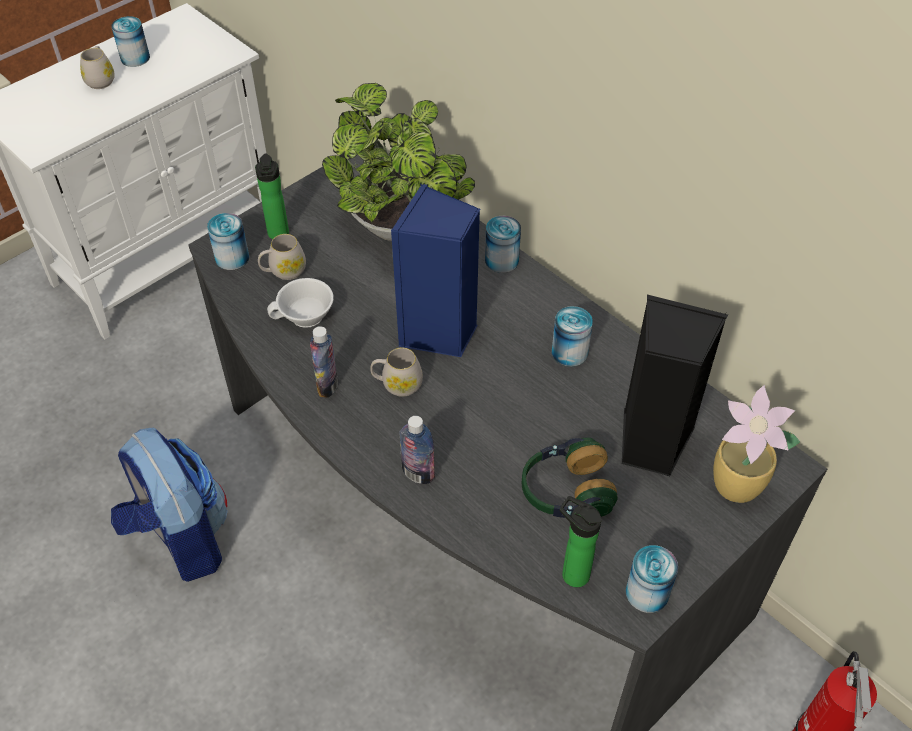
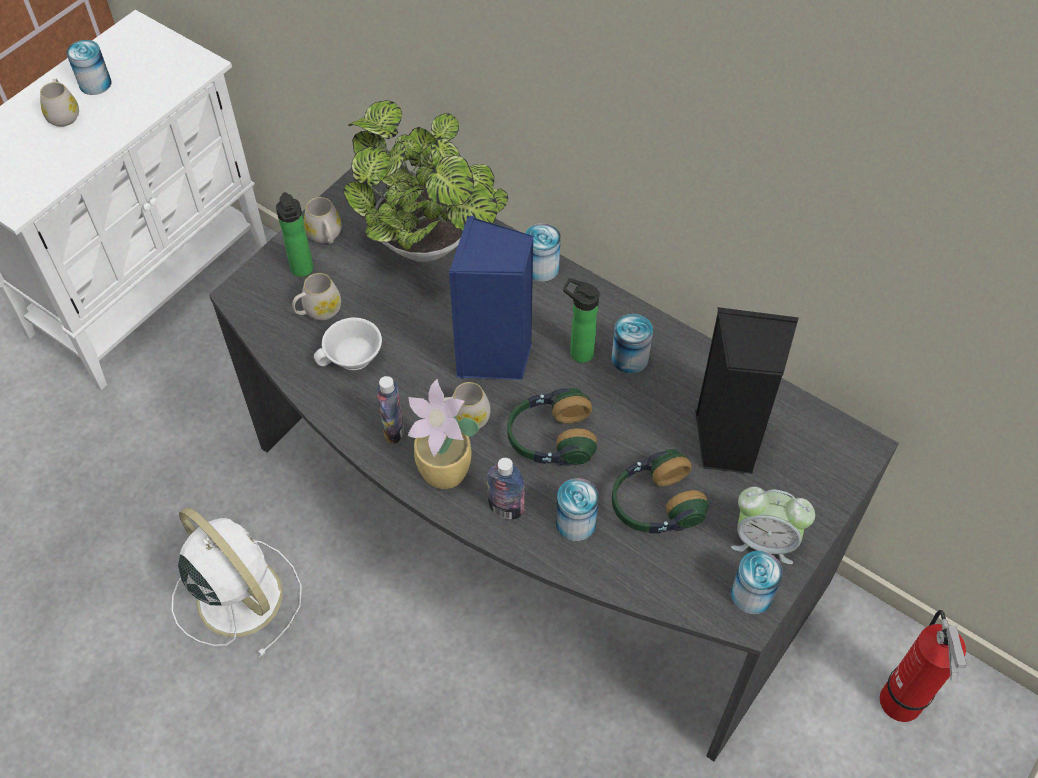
camera: 10 degrees left, 5 degrees up
backpack [111,428,228,582] -> white fan [172,507,302,657]
can [207,213,249,270] -> can moved to [556,478,599,541]
bottle [560,496,602,587] -> bottle moved to [563,278,600,363]
potted plant [713,385,800,503] -> potted plant moved to [408,379,480,489]
none -> white mug [304,197,342,244]
none -> headphones [507,388,597,466]
none -> alarm clock [731,487,815,564]

